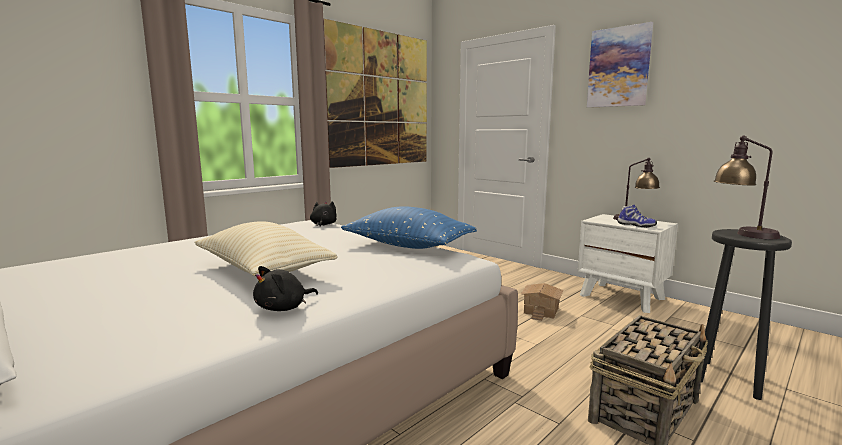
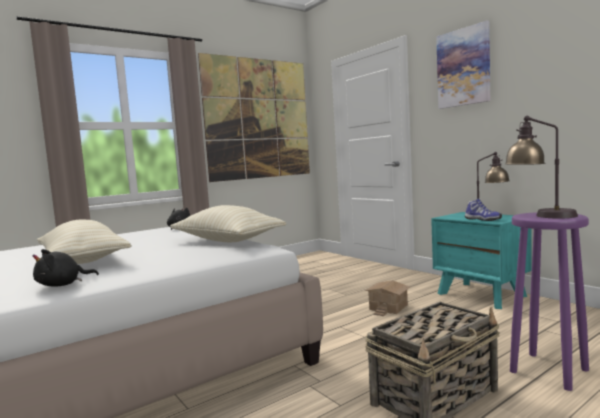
camera: 10 degrees right, 5 degrees down
blue pillow [341,206,477,249] -> beige pillow [170,205,287,242]
white nightstand [578,214,678,313] -> turquoise nightstand [431,212,532,309]
black stool [701,229,792,400] -> purple stool [510,212,589,391]

